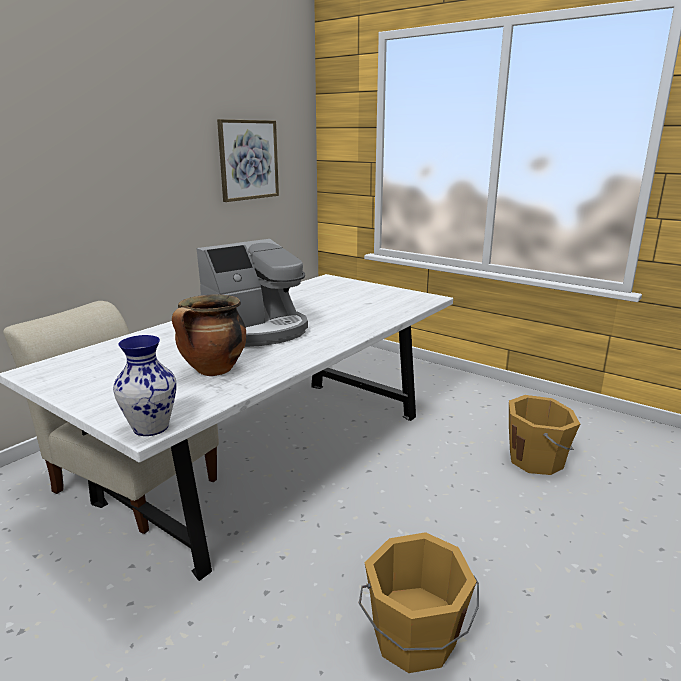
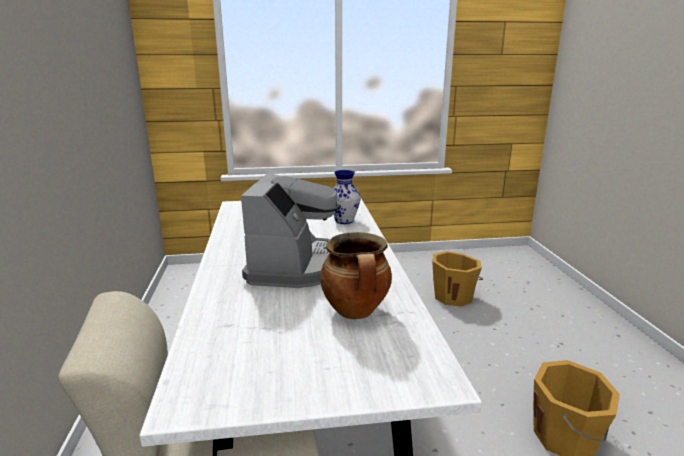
camera: 45 degrees left, 0 degrees up
vase [113,335,177,436] -> vase moved to [333,170,361,224]
picture [217,119,279,202] -> none

